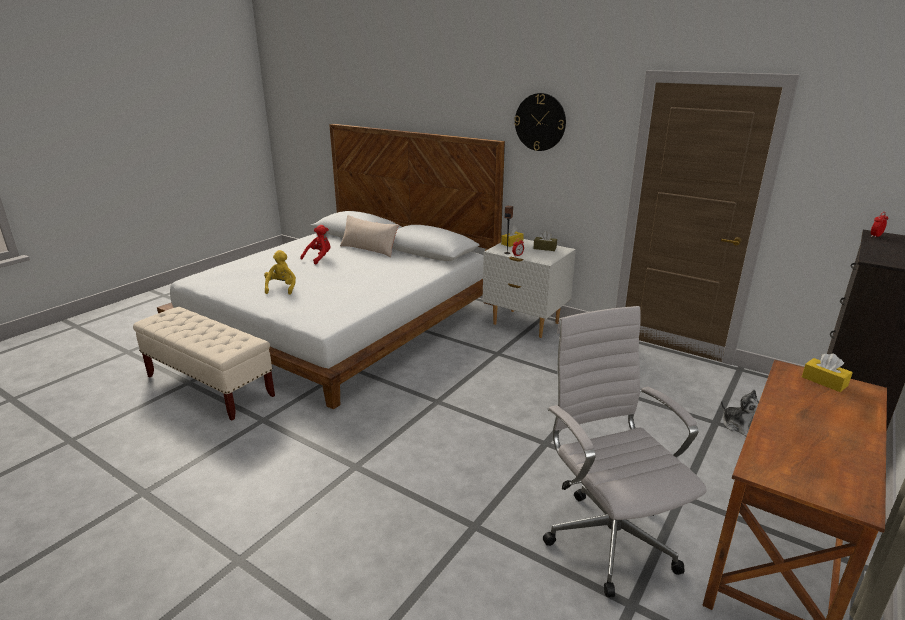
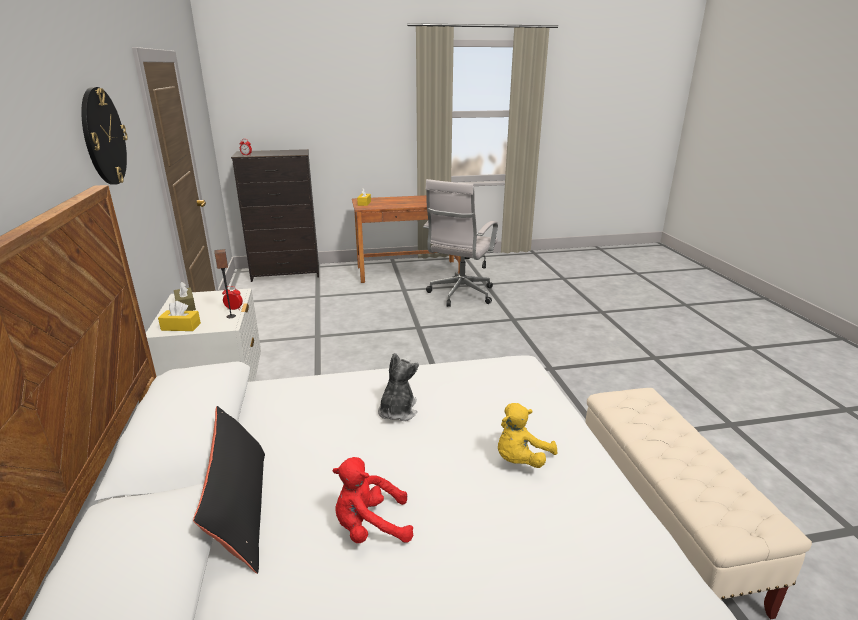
camera: 135 degrees left, 0 degrees up
beige pillow [340,215,399,257] -> black pillow [193,406,265,574]
plush toy [721,389,759,436] -> plush toy moved to [378,353,419,421]

